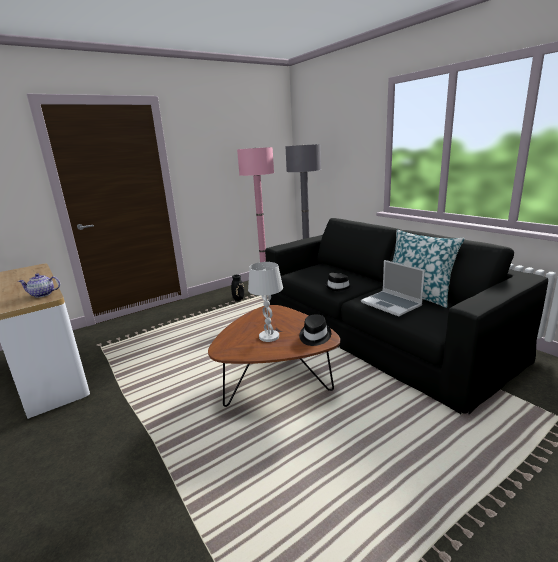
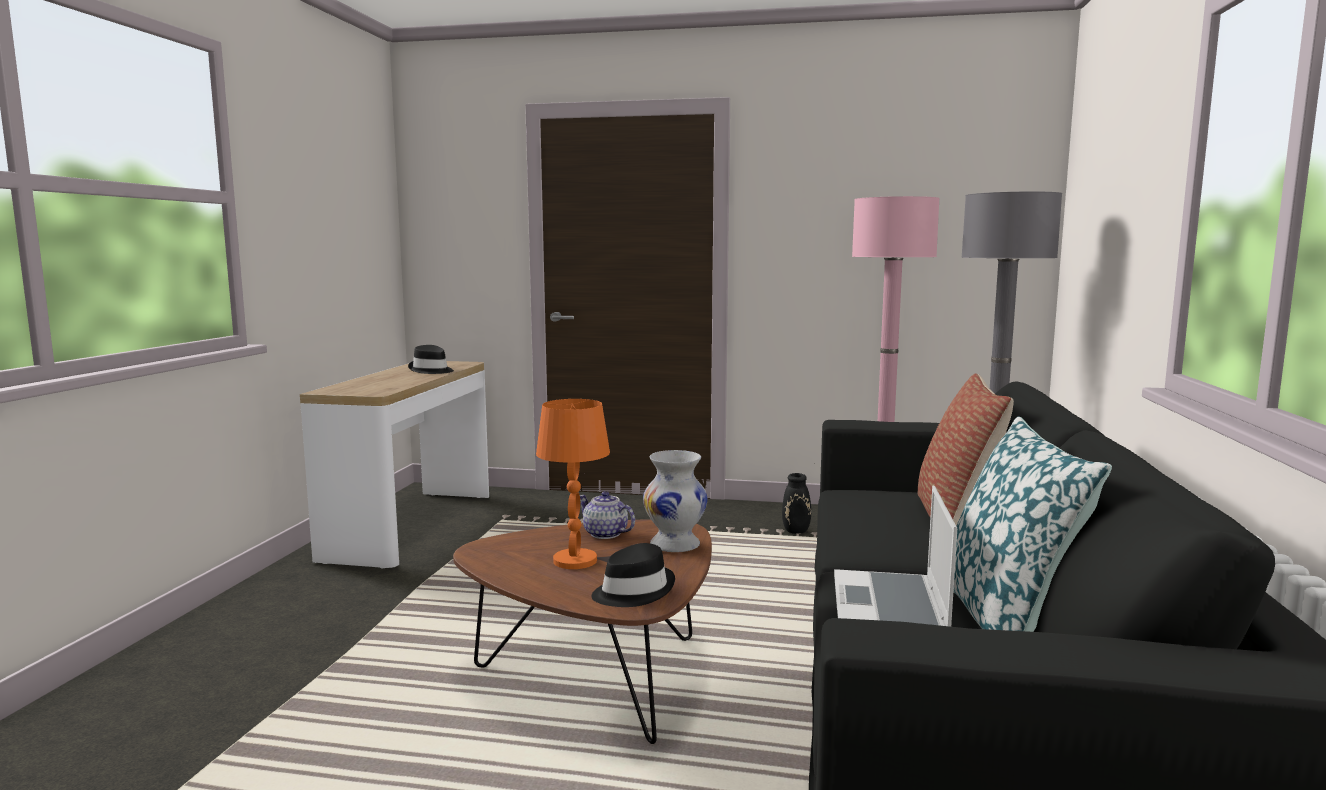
camera: 45 degrees right, 10 degrees down
teapot [18,273,60,298] -> teapot moved to [580,491,635,539]
white table lamp [248,262,283,342] -> orange table lamp [536,399,610,569]
black hat [325,273,353,291] -> black hat moved to [408,345,454,374]
none -> white vase [643,450,708,552]
none -> pillow [917,373,1014,525]

